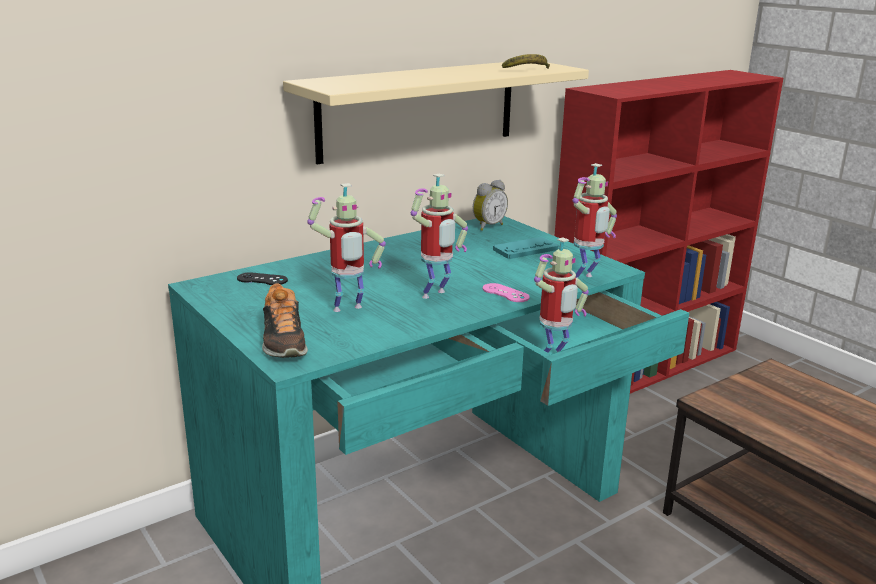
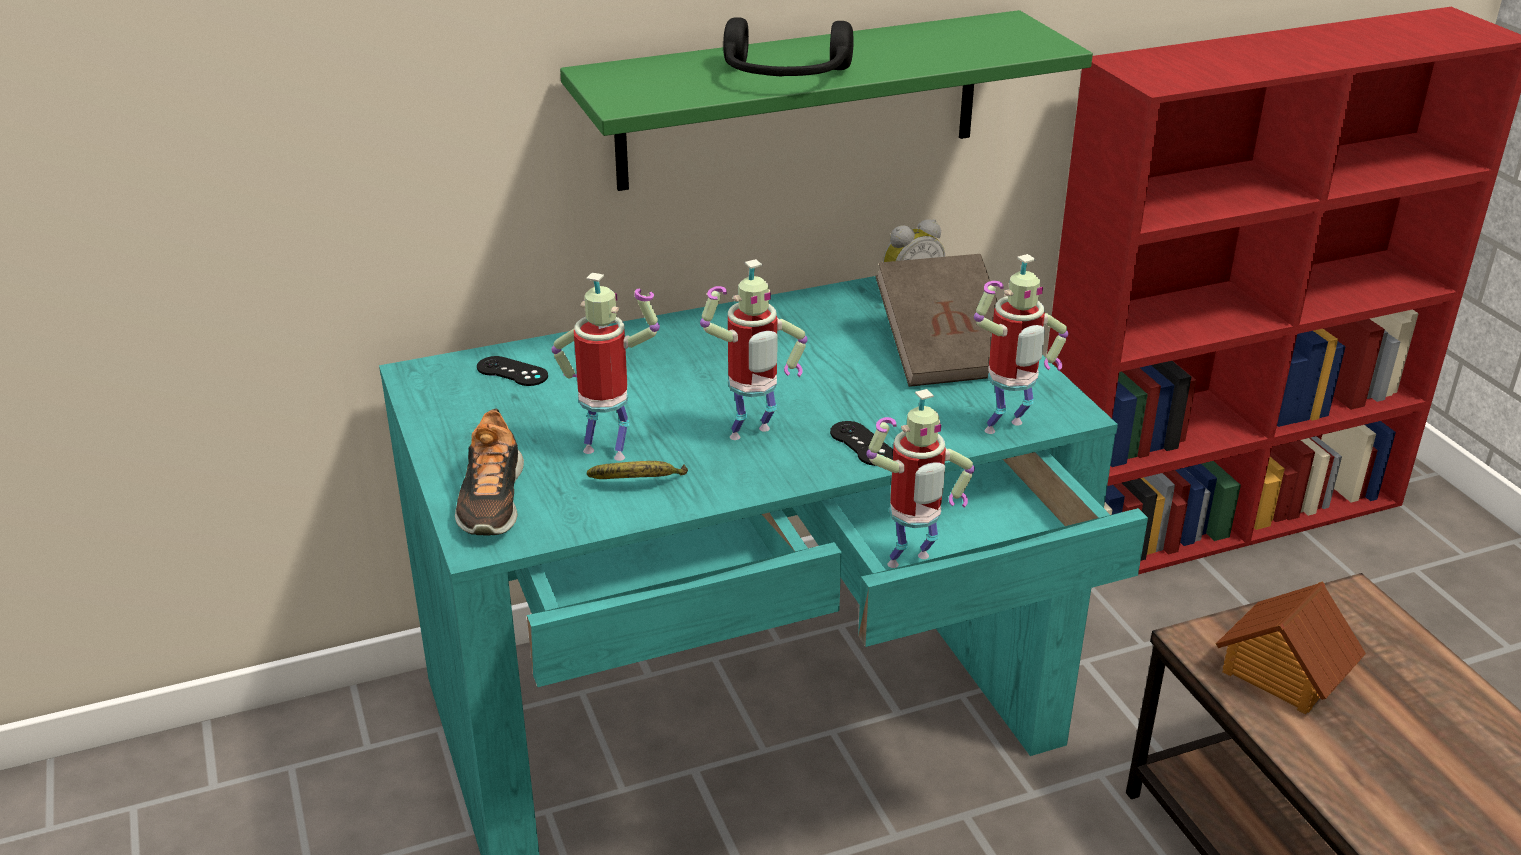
camera: 15 degrees right, 10 degrees up
beige shelf [283,62,589,164] -> green shelf [560,10,1093,191]
toy robot [307,183,386,312] -> toy robot turned 150 degrees counterclockwise [551,273,660,461]
pink game controller [483,283,530,302] -> black game controller [830,421,893,466]
turquoise game controller [493,237,558,259] -> brown book [875,254,997,387]
banana [502,54,550,69] -> banana moved to [587,461,688,479]
none -> black headphones [723,17,854,77]
none -> toy house [1216,581,1366,714]

